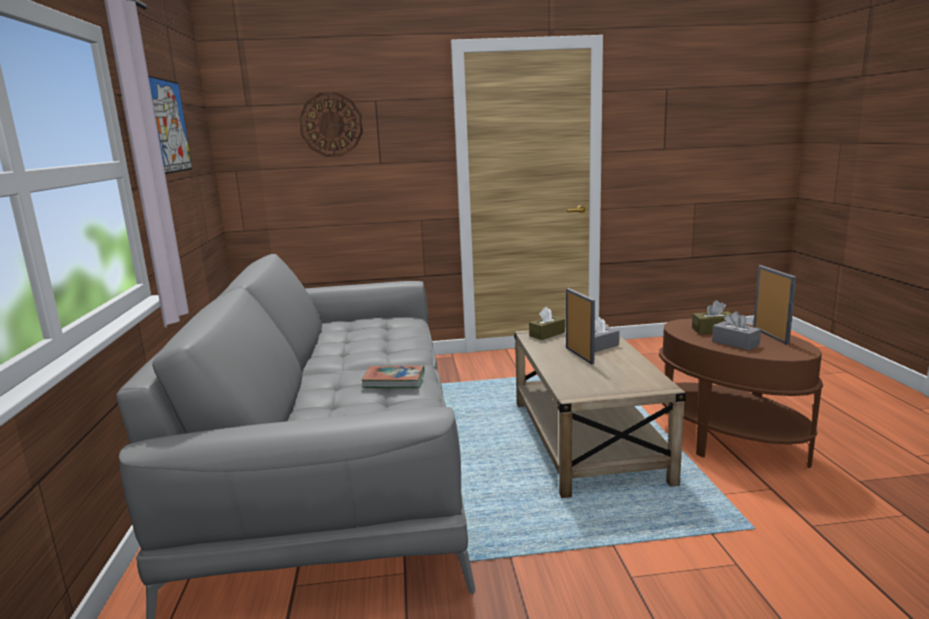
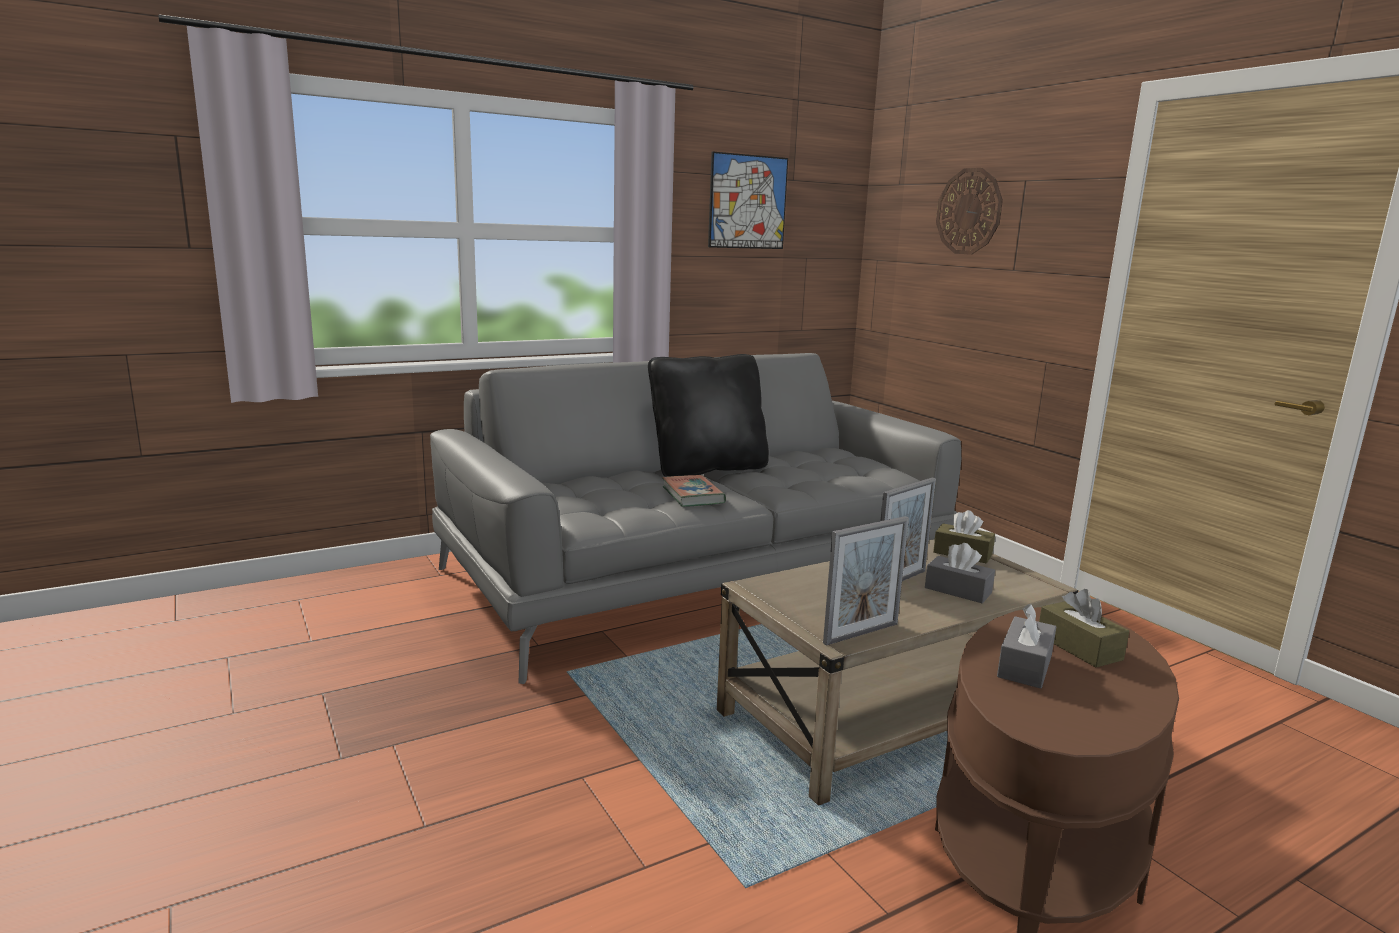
camera: 65 degrees right, 0 degrees up
picture frame [753,265,796,345] -> picture frame moved to [823,516,909,646]
none -> black pillow [648,354,769,477]

